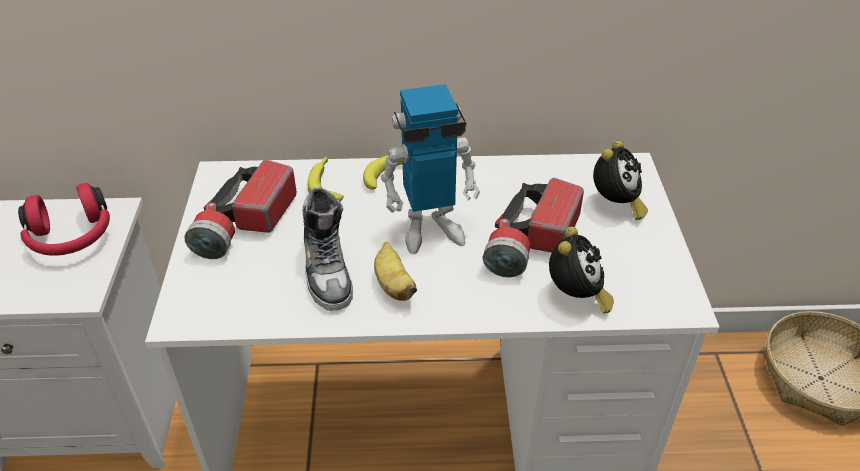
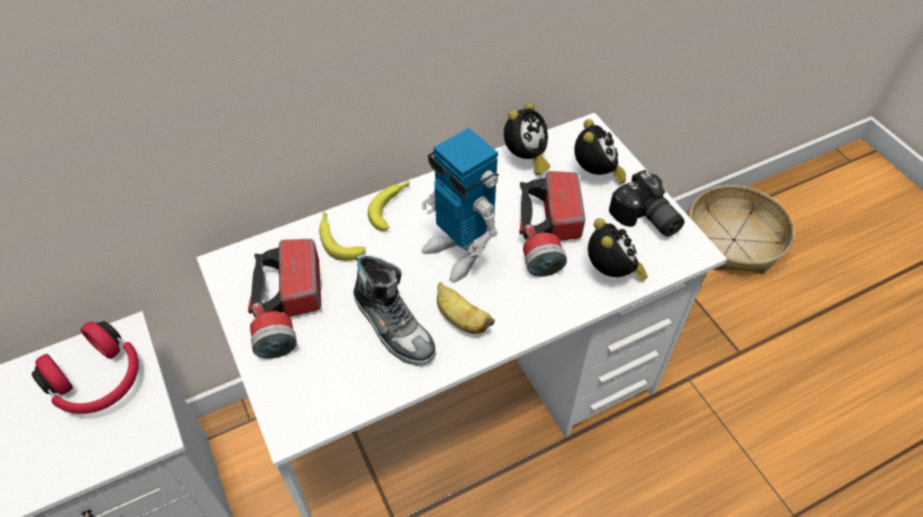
camera: 25 degrees left, 10 degrees up
toy robot [381,84,480,254] -> toy robot turned 90 degrees clockwise [422,128,499,283]
none -> alarm clock [504,102,550,175]
none -> camera [609,170,685,237]

